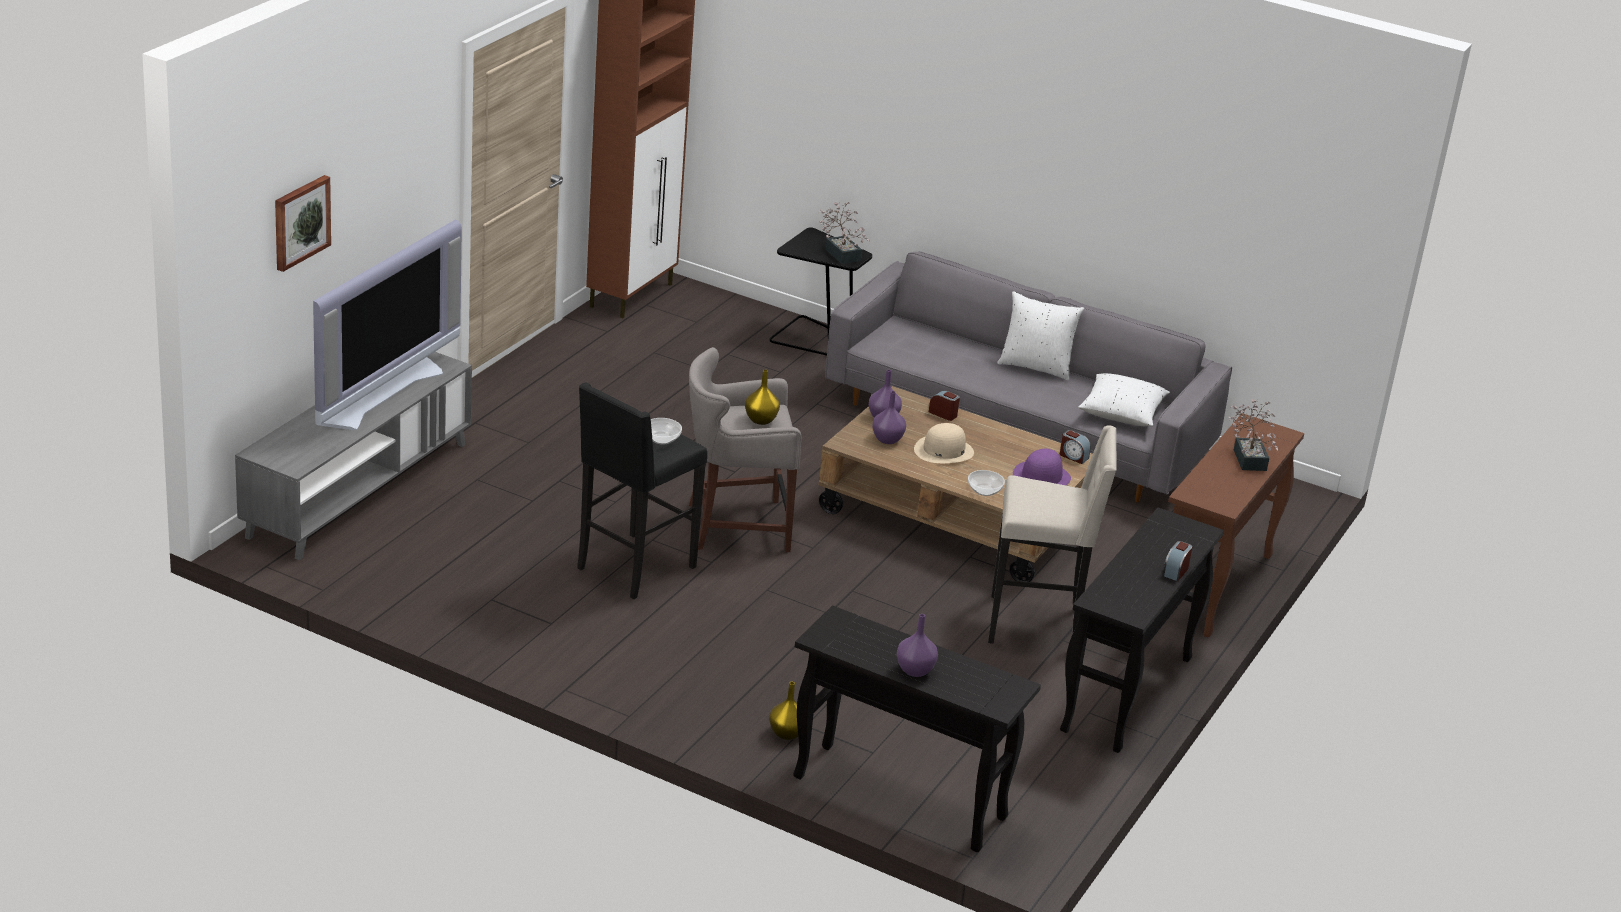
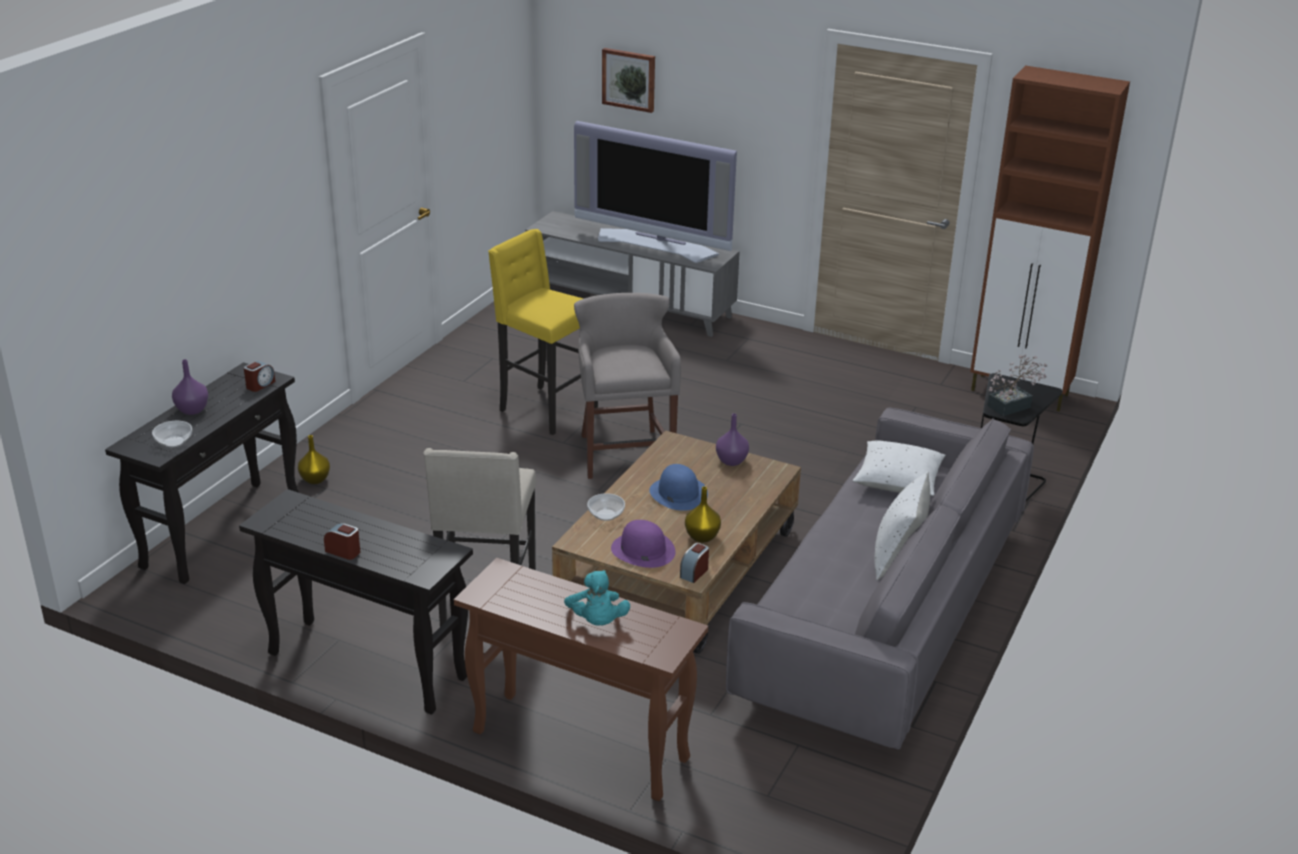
camera: 90 degrees right, 0 degrees up
black stool [577,383,707,599] -> yellow stool [488,229,598,435]
bowl [651,418,682,445] -> bowl moved to [152,421,192,448]
yellow vase [745,370,780,425] -> yellow vase moved to [685,486,721,543]
purple vase [872,391,906,444] -> none
beige hat [914,423,974,463] -> blue hat [649,464,708,511]
alarm clock [929,390,960,421] -> alarm clock moved to [244,361,275,392]
white pillow [1078,373,1170,426] -> white pillow moved to [853,441,946,496]
potted plant [1228,399,1278,471] -> turquoise plush toy [564,570,630,626]

